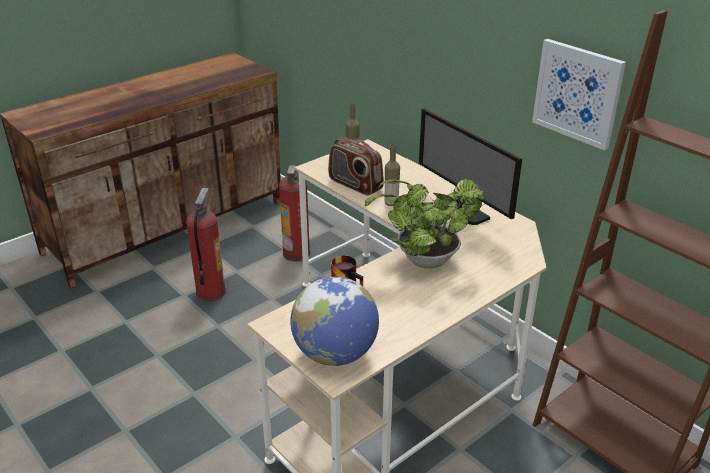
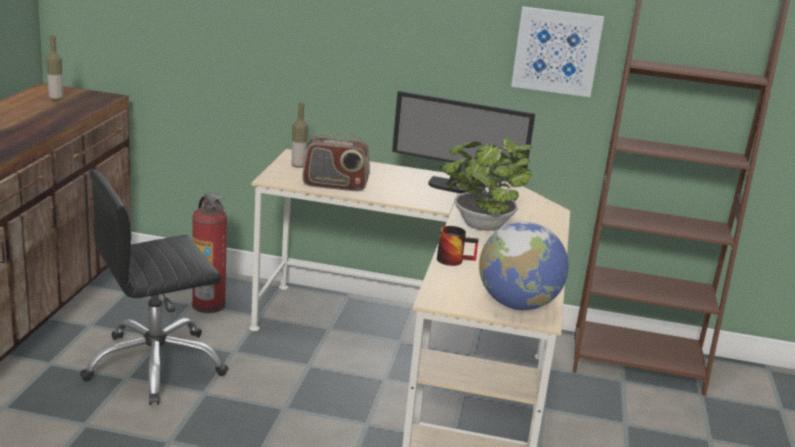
camera: 40 degrees left, 10 degrees down
fire extinguisher [186,188,226,301] -> black office chair [80,169,228,405]
bottle [385,144,400,206] -> bottle moved to [46,35,63,101]

